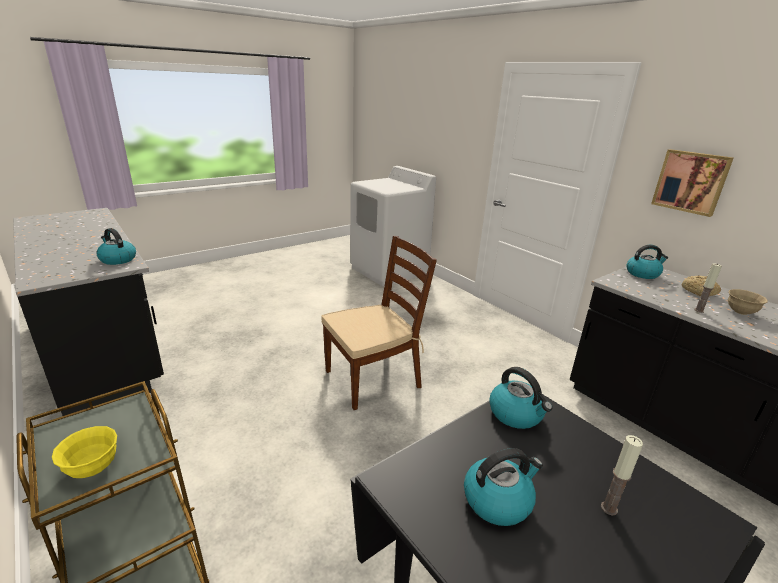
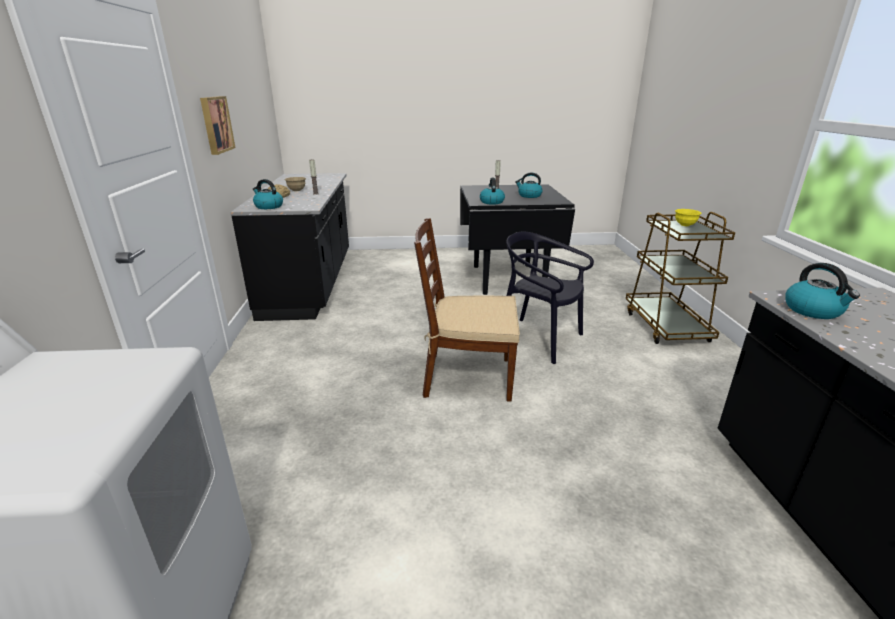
camera: 145 degrees left, 0 degrees up
none -> black chair [506,232,594,364]

